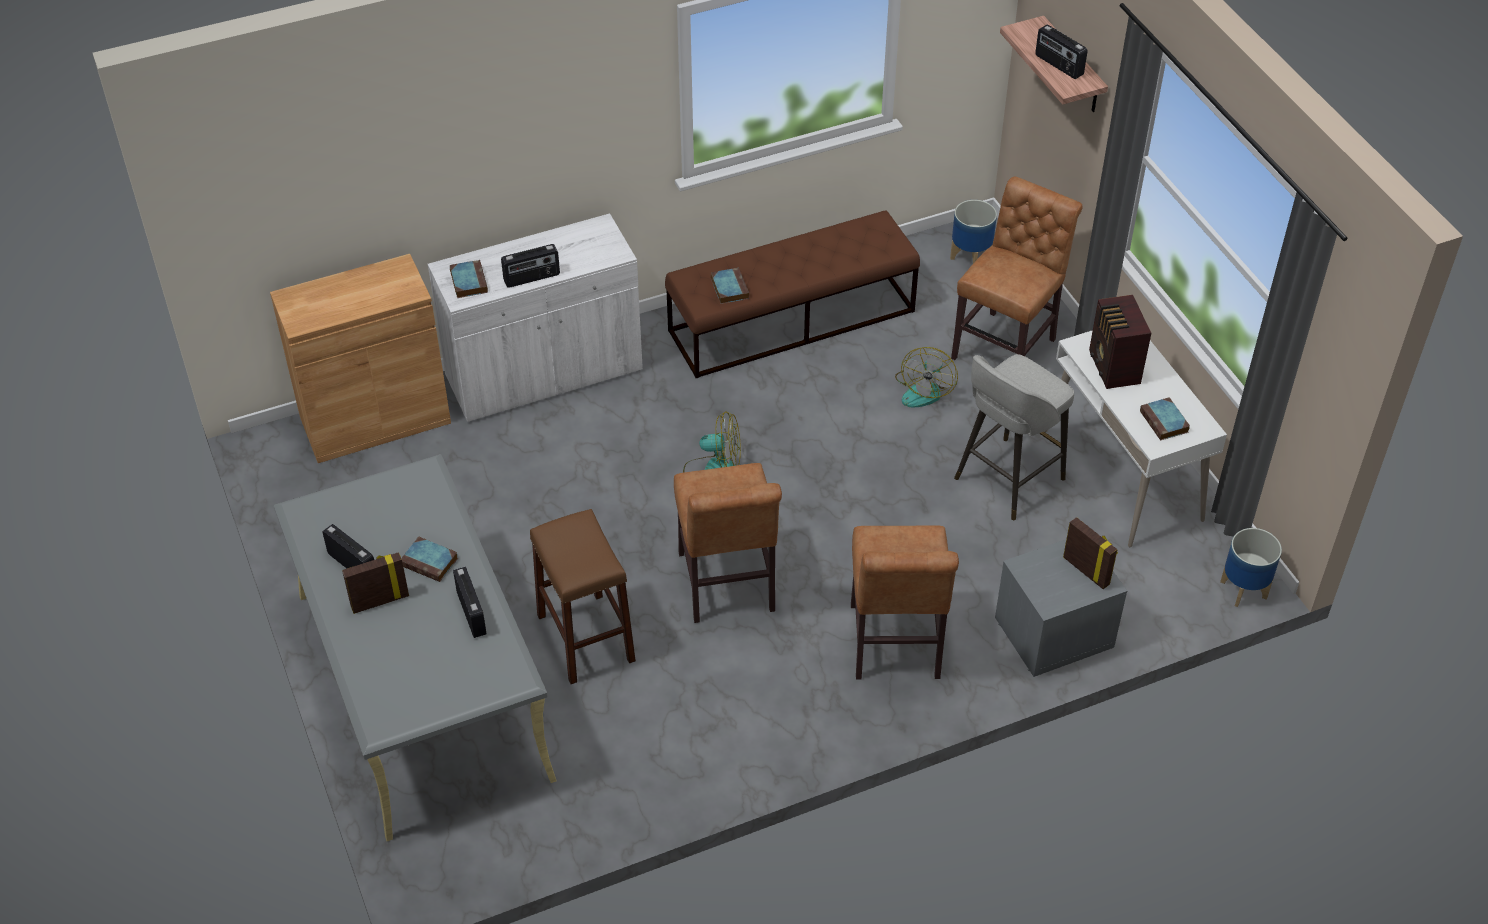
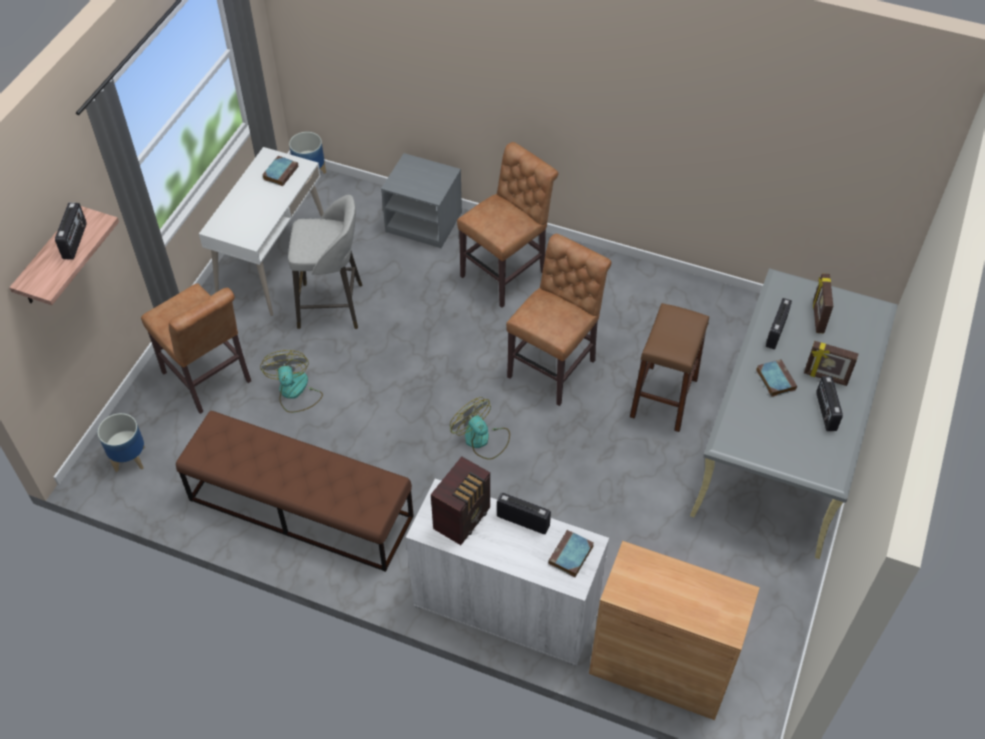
camera: 135 degrees left, 5 degrees up
book [711,267,749,304] -> none
fan [895,347,958,408] -> fan turned 75 degrees counterclockwise [260,350,323,413]
brown chair [951,177,1083,360] -> brown chair turned 120 degrees counterclockwise [141,283,251,414]
picture frame [1063,517,1118,589] -> picture frame moved to [813,273,833,333]
radio [1089,295,1151,389] -> radio moved to [431,456,490,545]

